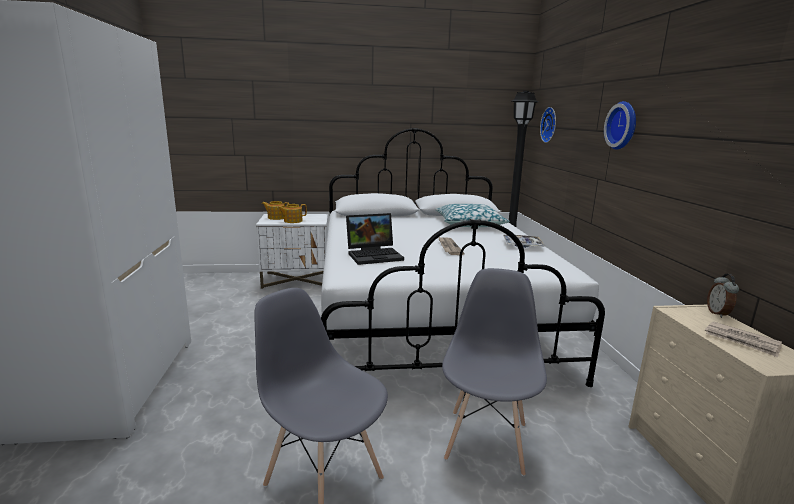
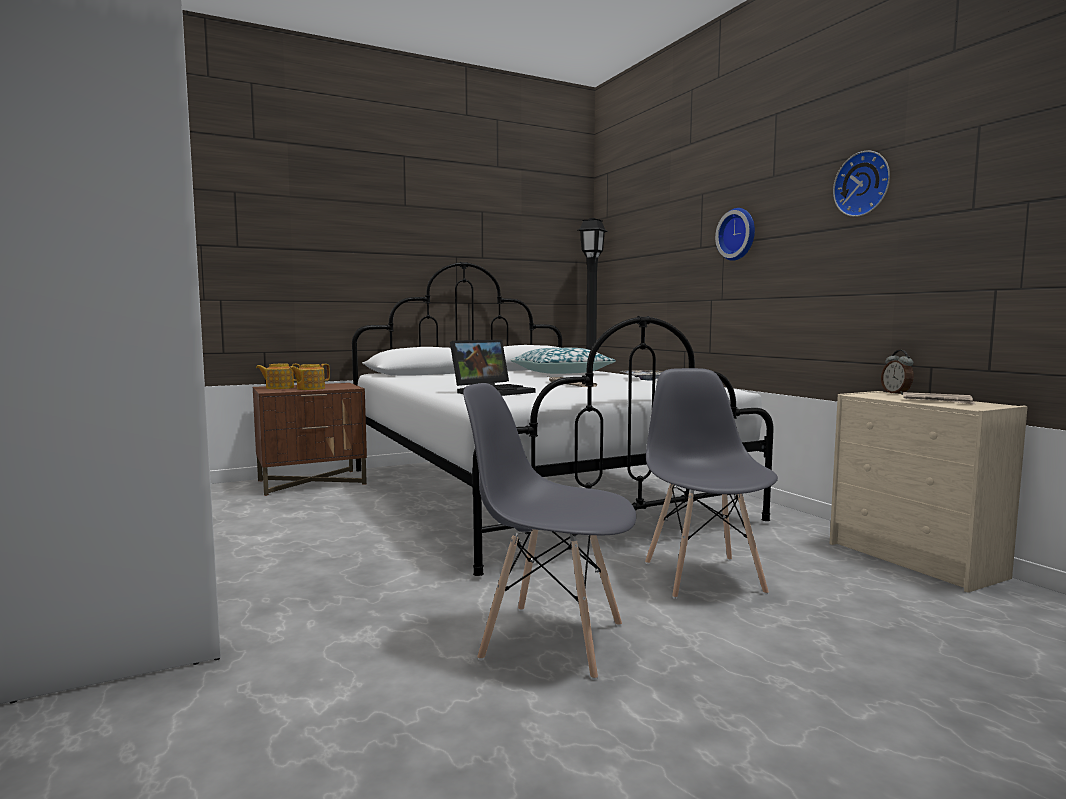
camera: 20 degrees left, 10 degrees down
white nightstand [256,214,328,289] -> brown nightstand [253,383,367,496]
wall clock [540,107,556,143] -> wall clock moved to [833,151,890,217]

